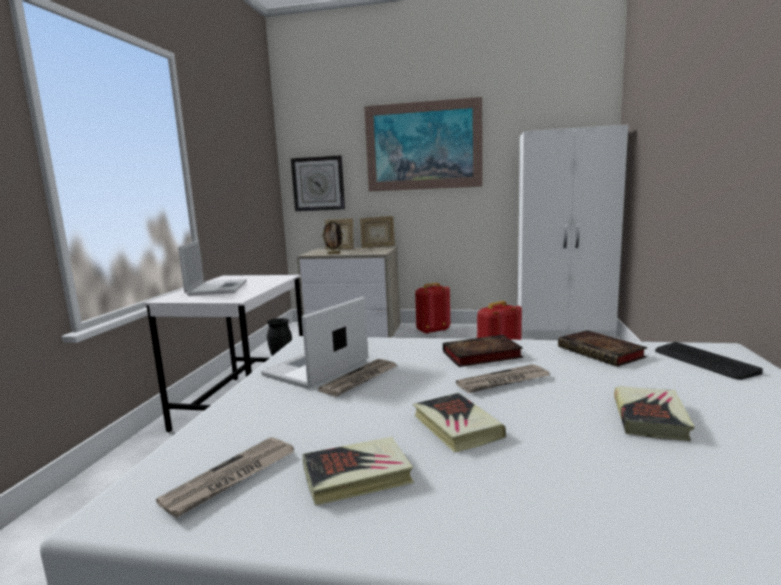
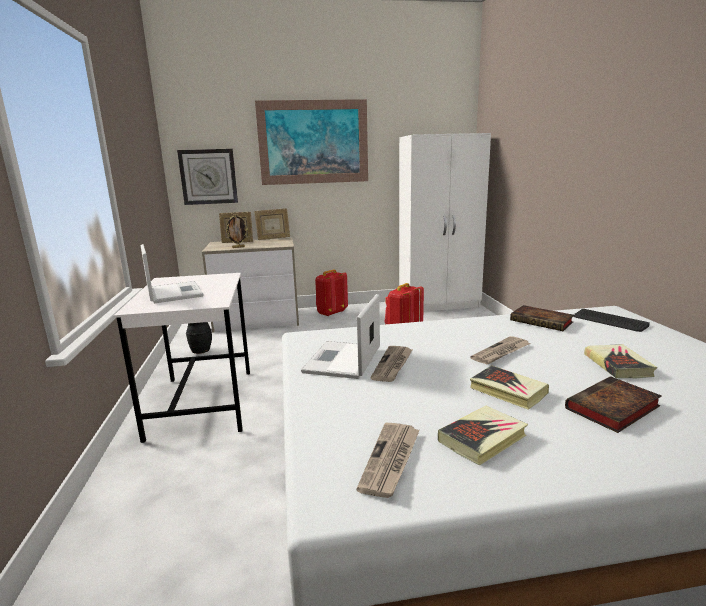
camera: 20 degrees left, 5 degrees up
book [443,335,523,367] -> book moved to [565,376,662,433]

